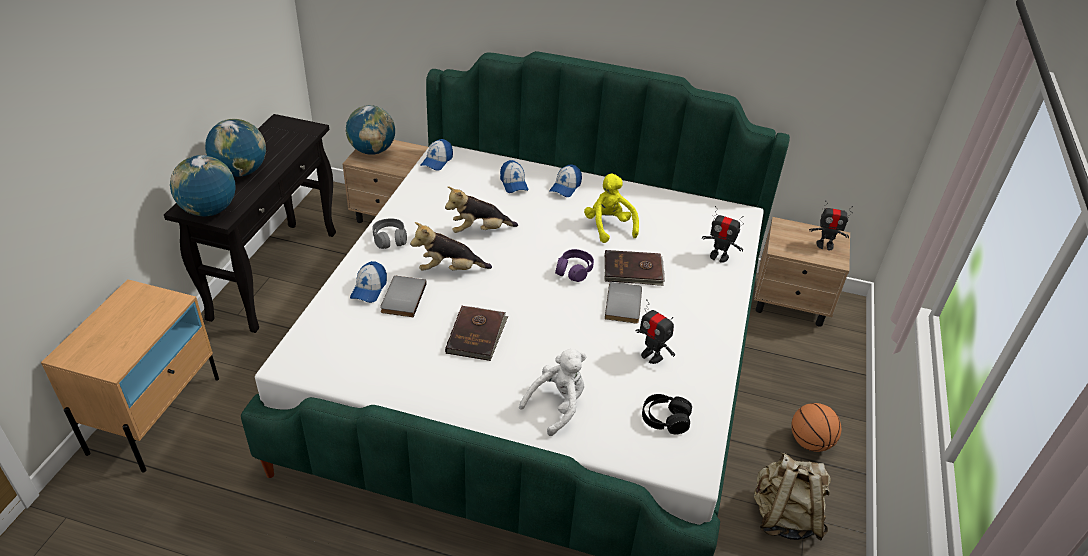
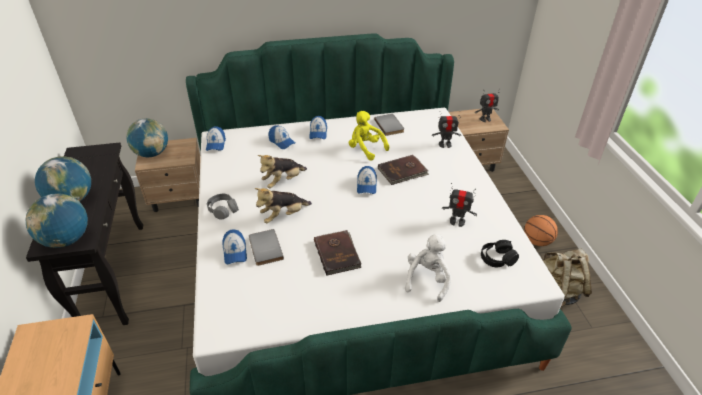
camera: 25 degrees left, 0 degrees up
purple headphones [555,249,594,282] -> cap [357,166,377,194]
grey book [605,282,642,324] -> grey book moved to [374,114,404,136]

